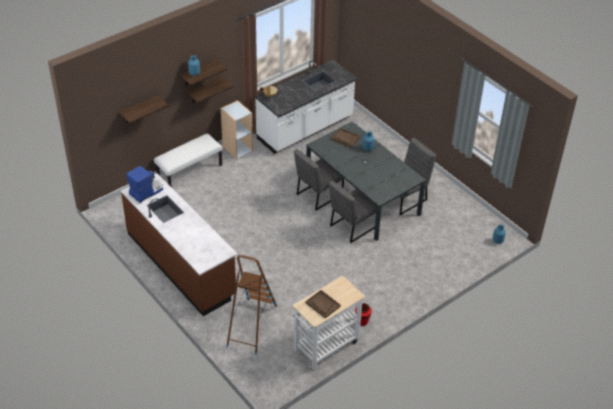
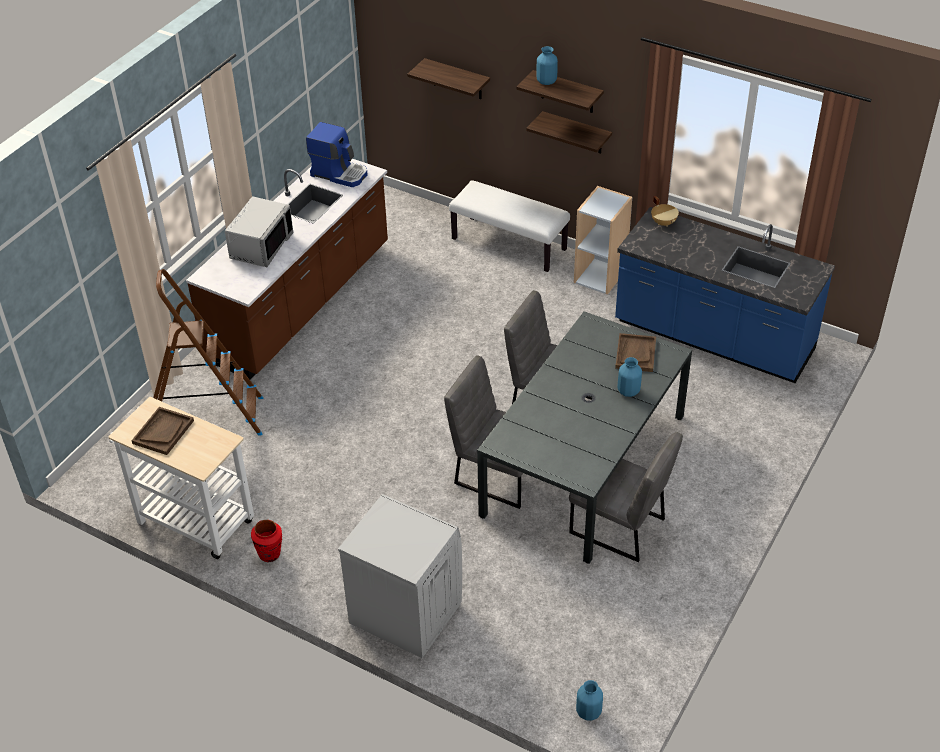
camera: 70 degrees right, 0 degrees up
white counter [255,60,357,154] -> blue counter [615,207,835,383]
none -> grey microwave [225,196,293,267]
none -> white washing machine [338,494,462,658]

